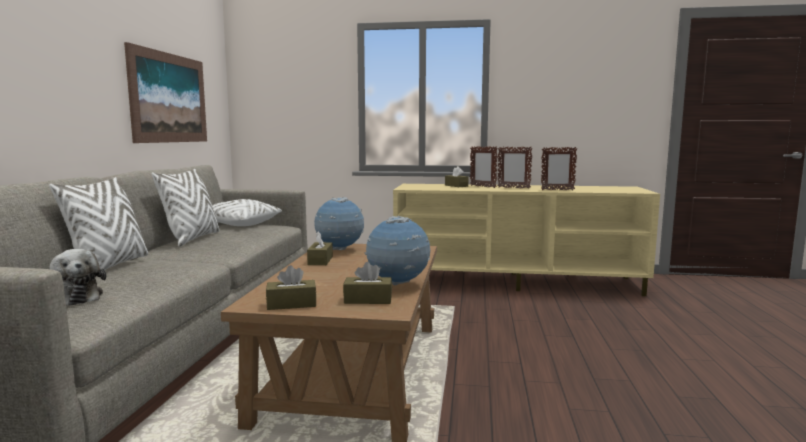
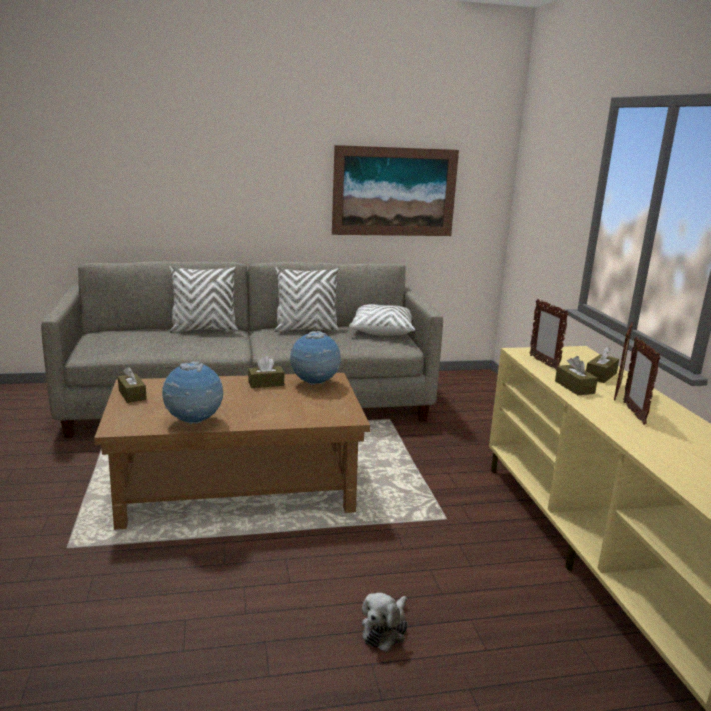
camera: 70 degrees right, 10 degrees up
plush toy [50,249,106,306] -> plush toy moved to [362,593,408,652]
brown tissue box [343,262,392,304] -> brown tissue box moved to [555,356,598,395]
picture frame [541,147,577,190] -> picture frame moved to [529,299,569,371]

